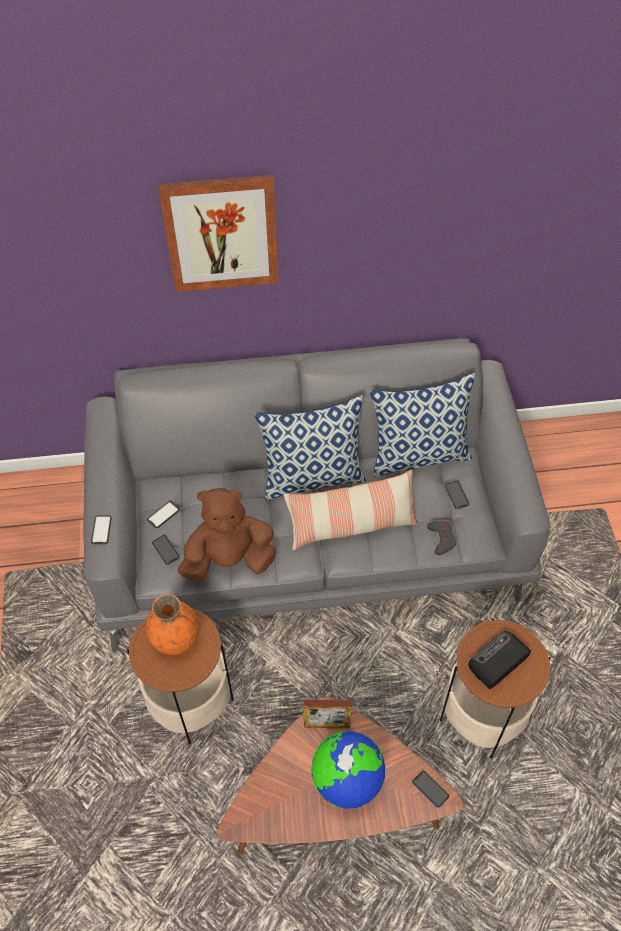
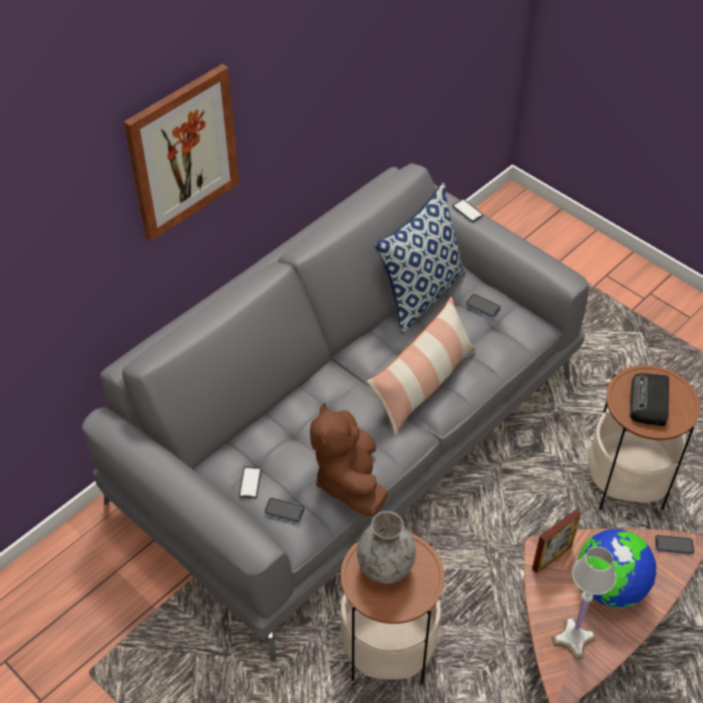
camera: 40 degrees left, 5 degrees down
phone [91,515,112,544] -> phone moved to [452,199,484,222]
orange vase [146,594,199,655] -> grey vase [357,511,416,584]
brown plush toy [178,488,277,582] -> brown plush toy turned 45 degrees counterclockwise [310,403,388,516]
pillow [254,395,366,500] -> none
grey game controller [427,521,456,555] -> none
none -> white table lamp [552,547,616,659]

